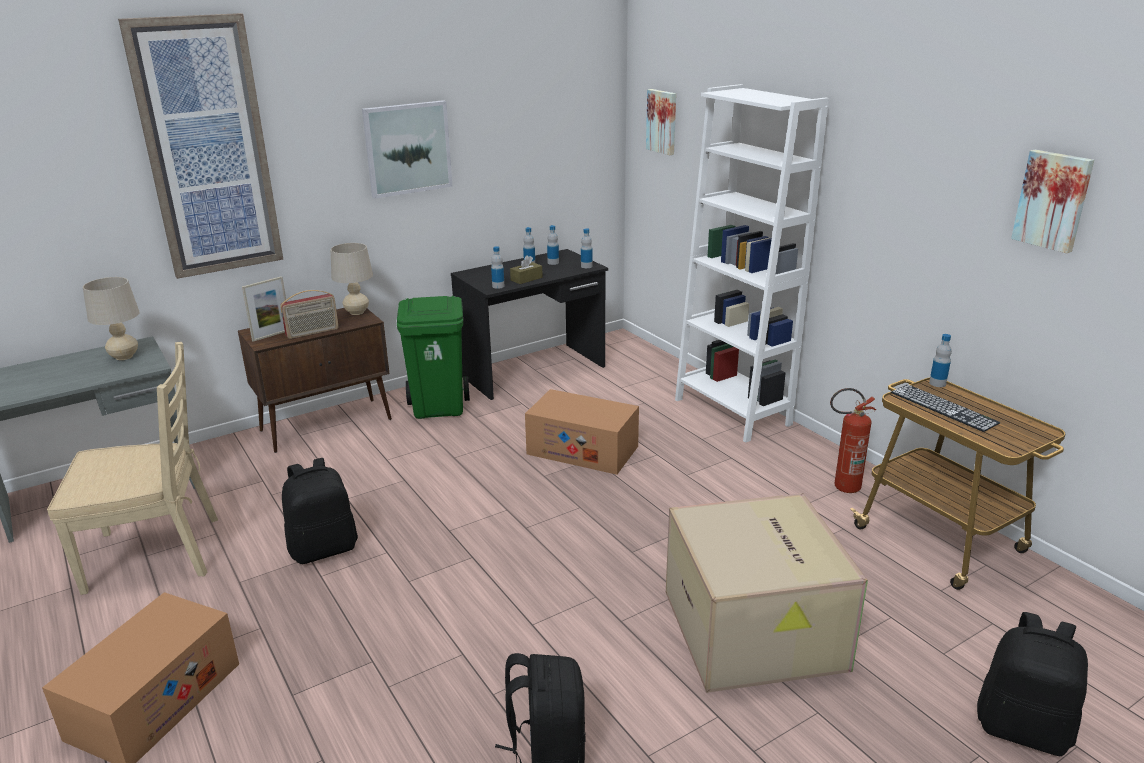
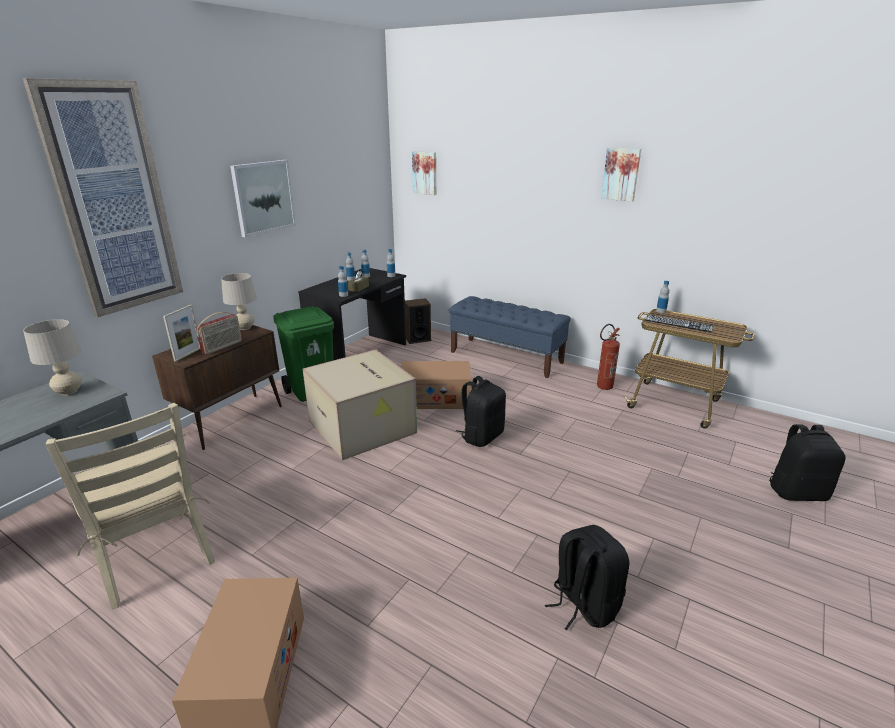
camera: 25 degrees left, 0 degrees up
beige chair [47,342,218,595] -> beige chair turned 90 degrees clockwise [46,403,215,609]
black backpack [282,458,358,564] -> black backpack moved to [456,376,506,447]
cardboard box [666,493,868,693] -> cardboard box moved to [303,349,417,460]
white bookcase [675,84,829,443] -> blue bench [449,296,571,378]
picture [1011,150,1094,253] -> picture moved to [601,148,641,202]
none -> speaker [405,298,431,344]

